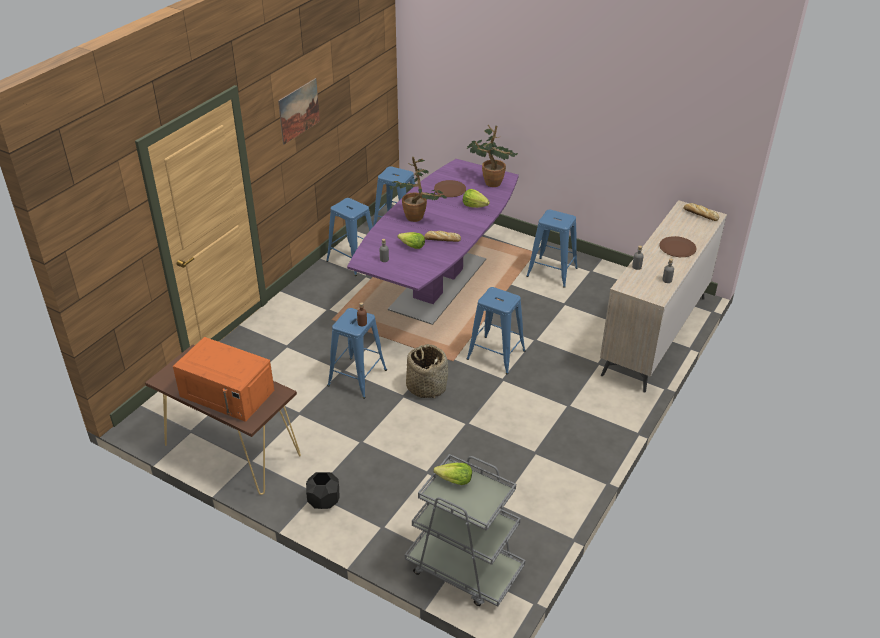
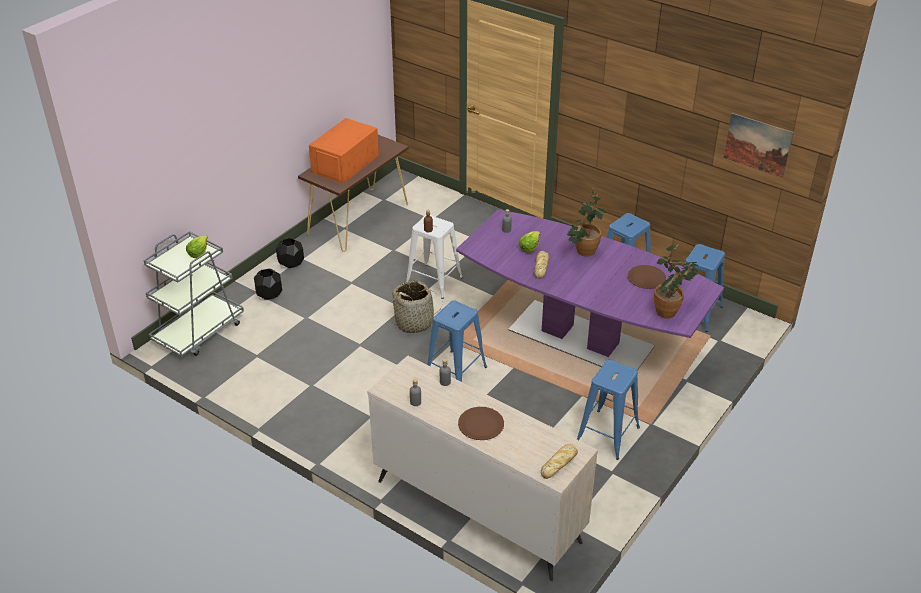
camera: 95 degrees right, 0 degrees up
picture [278,78,320,144] -> picture moved to [724,113,794,178]
blue stool [327,308,387,399] -> white stool [406,215,463,299]
lettuce [463,189,490,208] -> none
none -> black planter [254,269,282,300]

